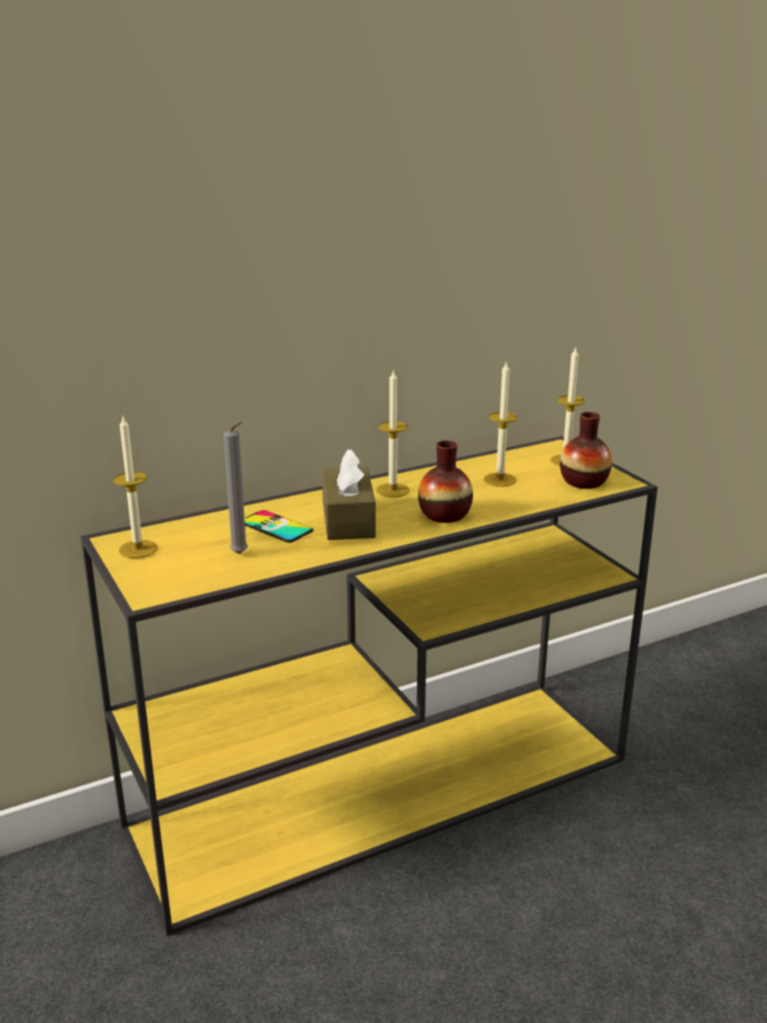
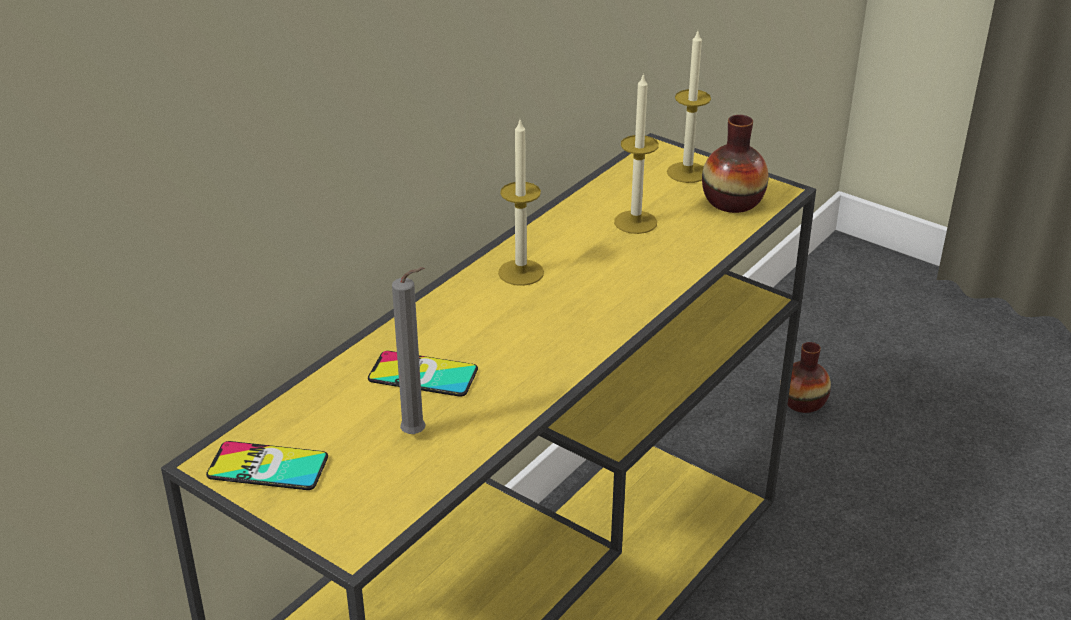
camera: 25 degrees left, 10 degrees up
candle [113,417,158,558] -> phone [206,441,328,490]
brown tissue box [322,449,376,540] -> none
vase [418,441,473,523] -> vase moved to [780,342,831,413]

